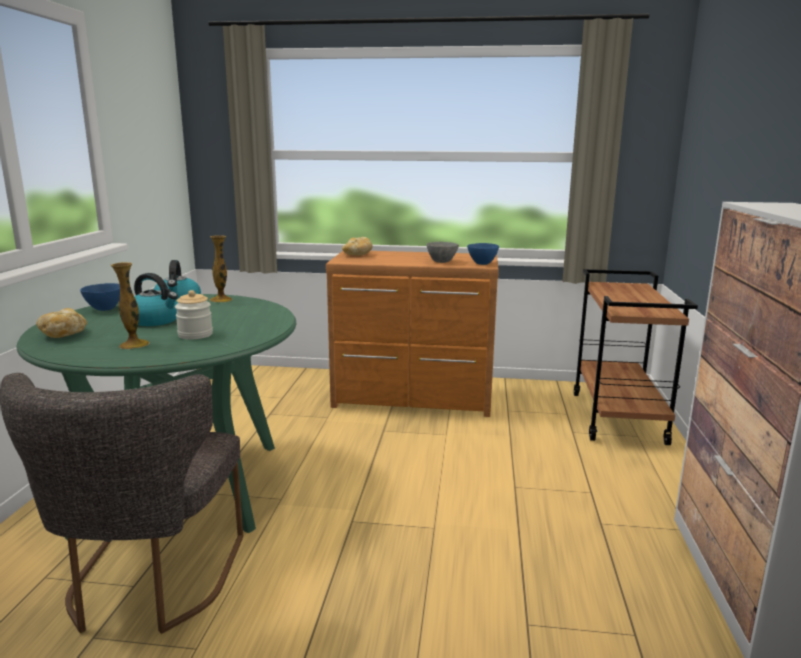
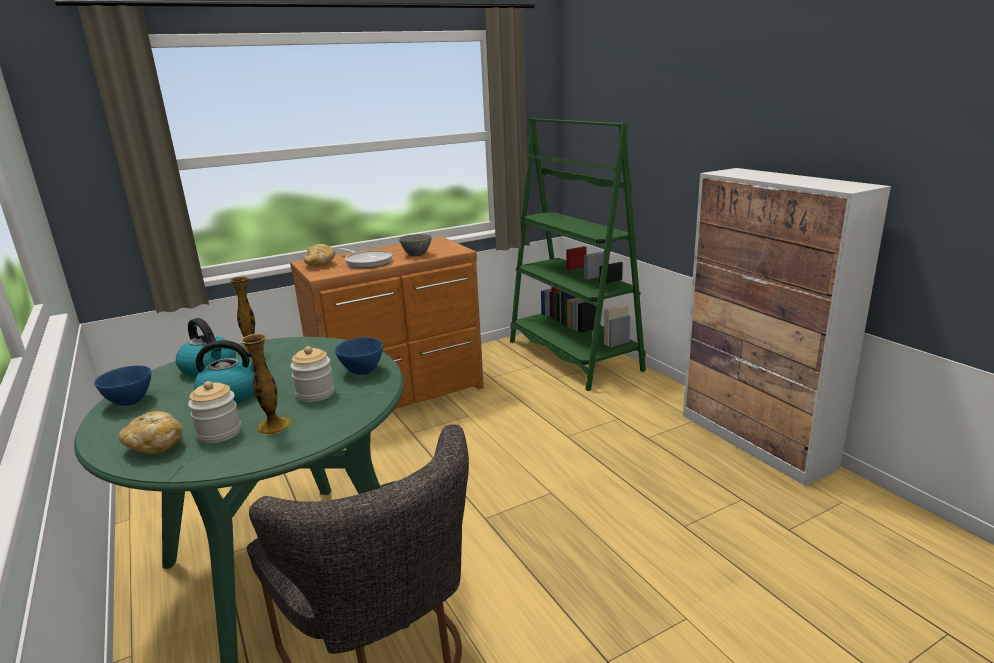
camera: 35 degrees left, 5 degrees up
blue bowl [467,243,499,265] -> blue bowl moved to [335,337,383,375]
brown cart [574,269,698,445] -> green bookcase [510,117,646,391]
none -> jar [188,381,241,444]
none -> frying pan [339,248,393,268]

